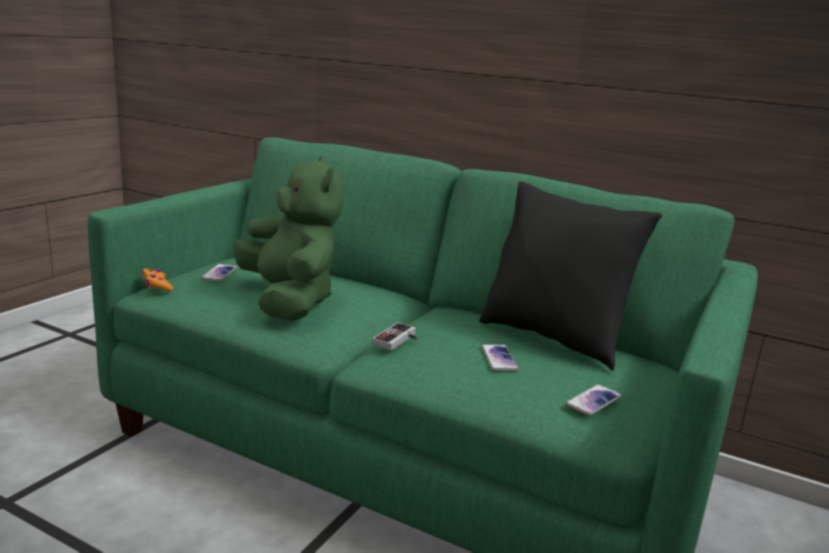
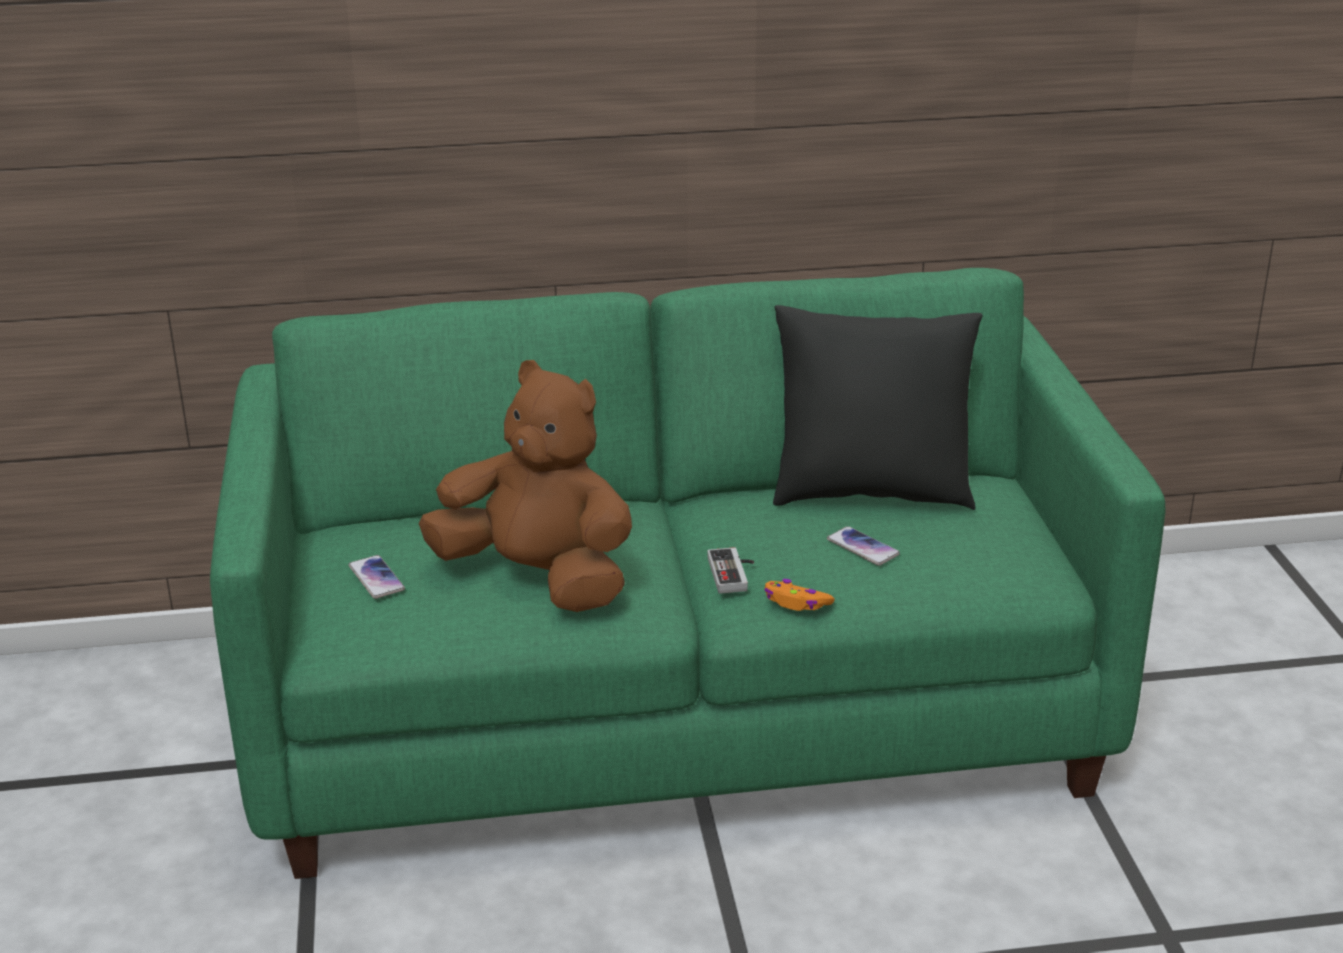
camera: 35 degrees left, 10 degrees up
orange game controller [142,268,173,292] -> orange game controller moved to [765,579,835,611]
green plush toy [233,156,343,321] -> brown plush toy [419,360,632,612]
phone [566,384,621,415] -> none

